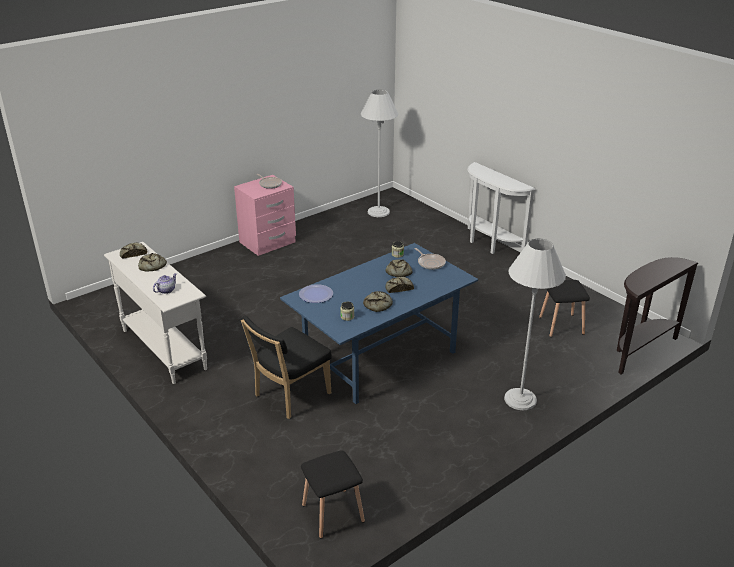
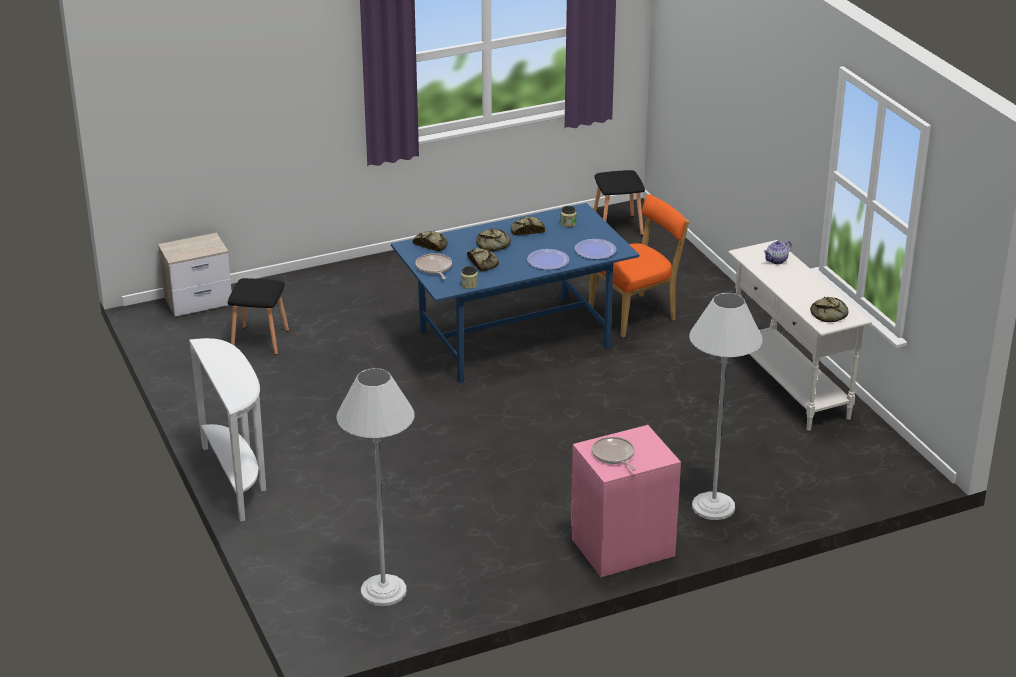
camera: 165 degrees left, 0 degrees up
bread [138,253,167,272] -> bread moved to [412,231,448,251]
black chair [241,315,332,419] -> orange chair [589,194,689,338]
white floor lamp [504,238,566,410] -> white floor lamp moved to [689,292,763,520]
brown console table [617,257,698,375] -> nightstand [158,233,232,317]
none -> plate [527,249,569,270]

